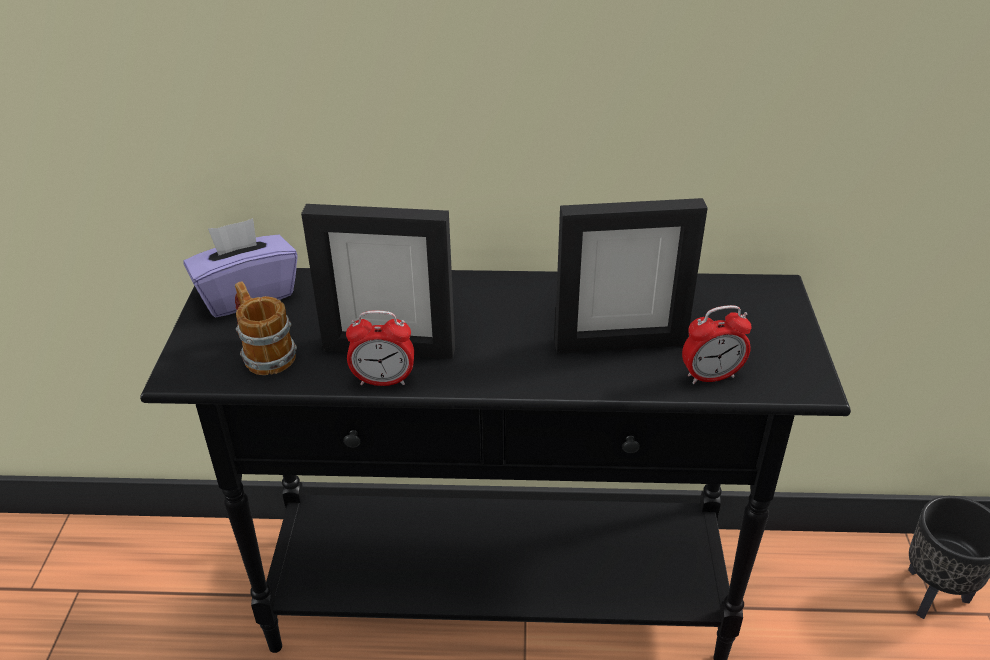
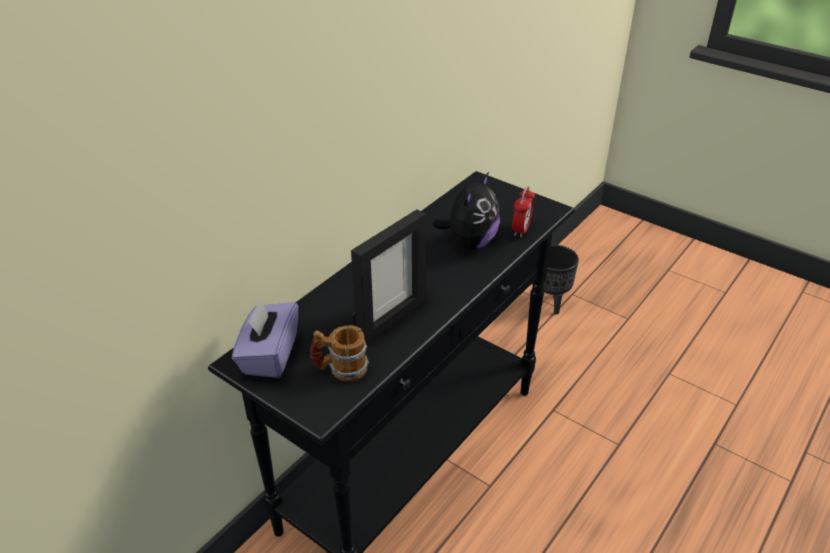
camera: 55 degrees left, 0 degrees up
alarm clock [346,310,414,386] -> none
picture frame [554,198,708,354] -> plush toy [432,172,500,249]

